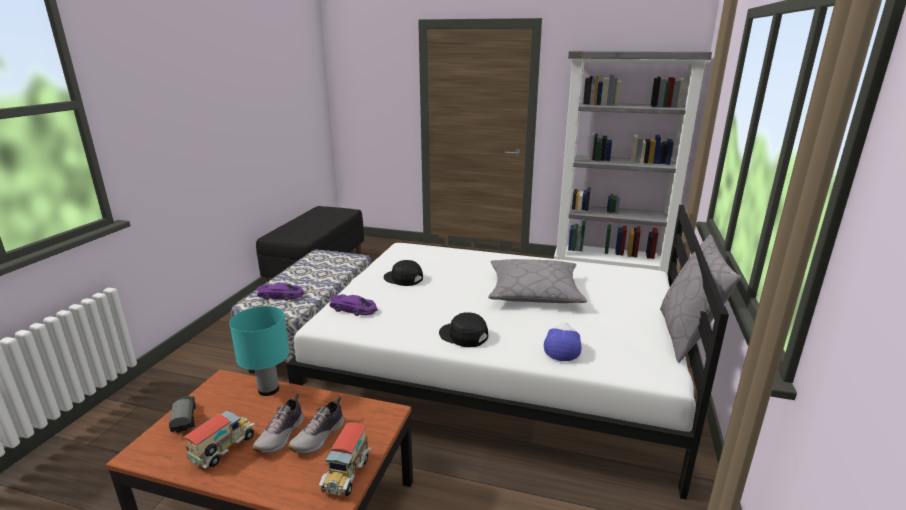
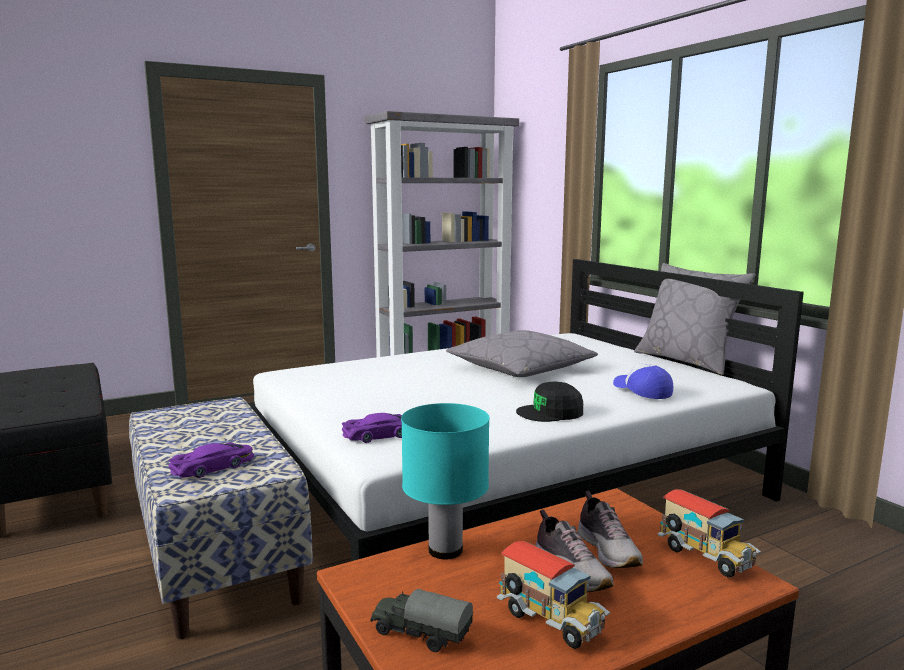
camera: 45 degrees left, 10 degrees down
toy truck [183,411,255,469] -> toy truck turned 150 degrees clockwise [497,541,610,649]
black cap [384,260,423,286] -> none

